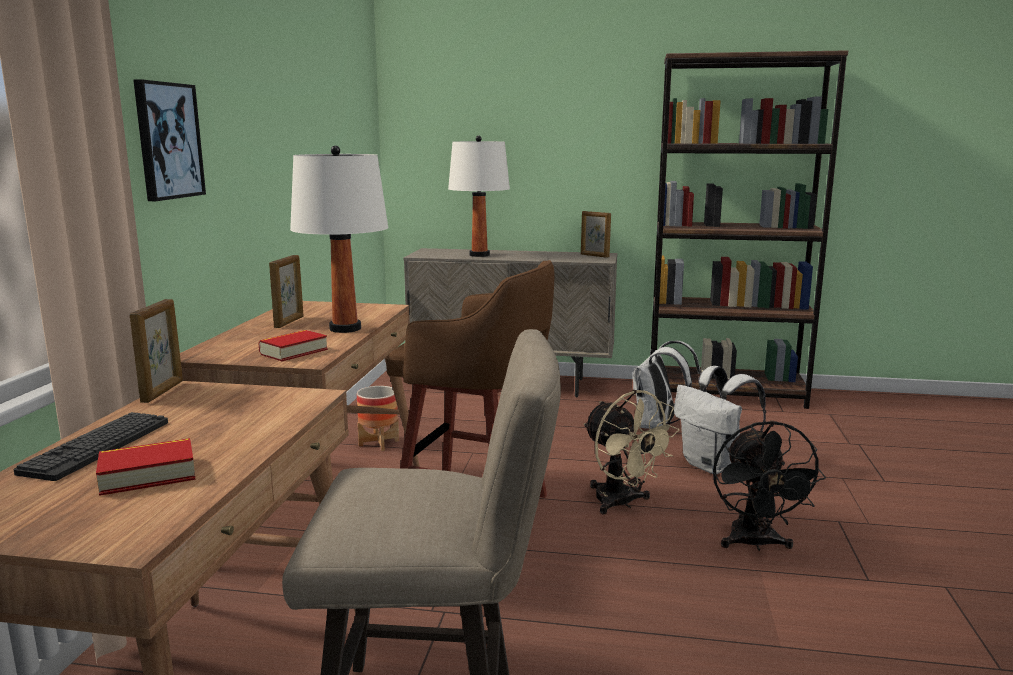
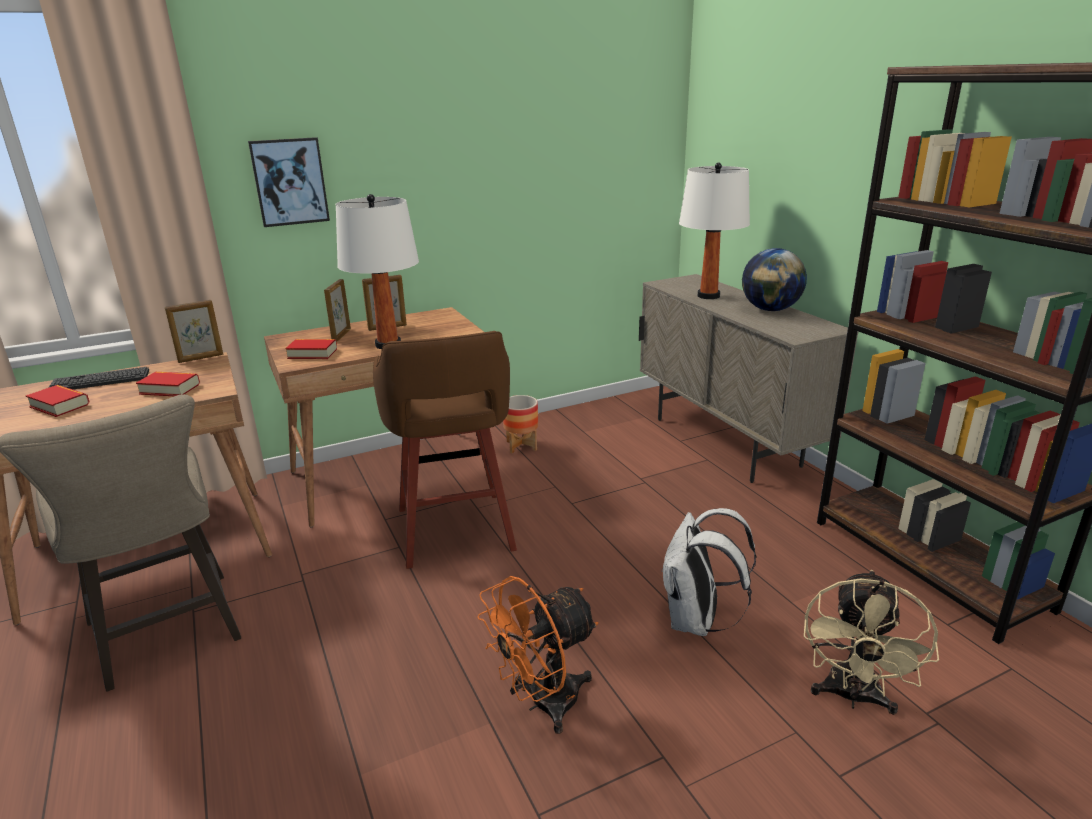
camera: 55 degrees right, 10 degrees up
picture frame [581,211,611,258] -> picture frame moved to [324,279,351,342]
beige fan [584,390,680,514] -> beige fan moved to [804,570,939,715]
white backpack [633,340,701,429] -> none
black fan [713,421,826,551] -> orange fan [477,576,599,734]
none -> book [136,372,200,396]
none -> globe [742,248,807,311]

